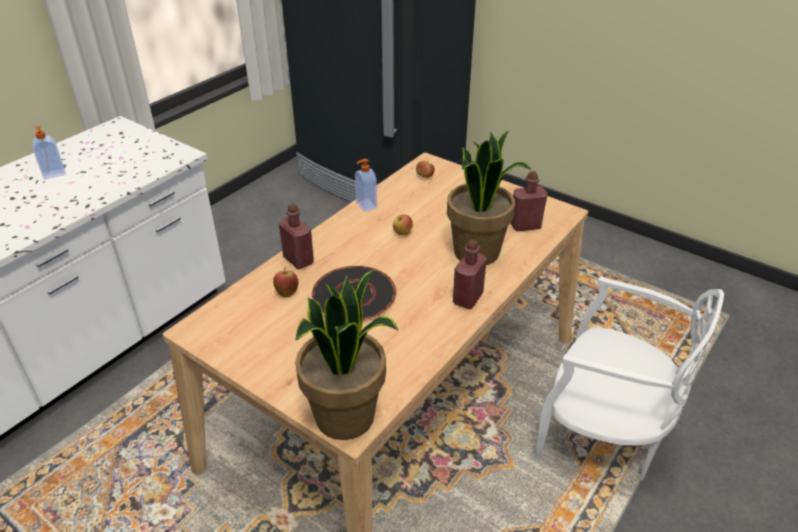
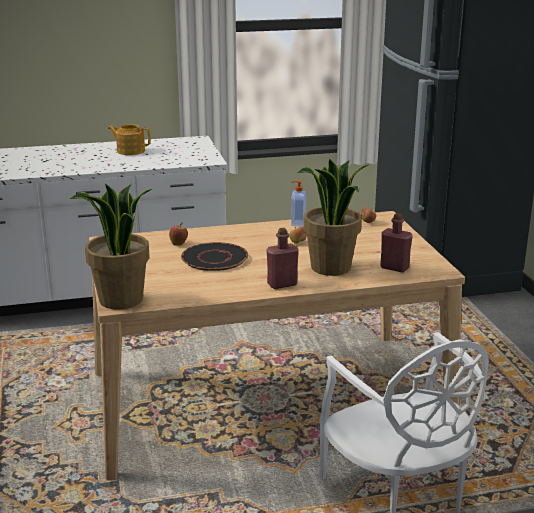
camera: 40 degrees right, 15 degrees down
soap dispenser [32,126,65,179] -> teapot [108,124,151,155]
red bottle [279,203,314,269] -> none

